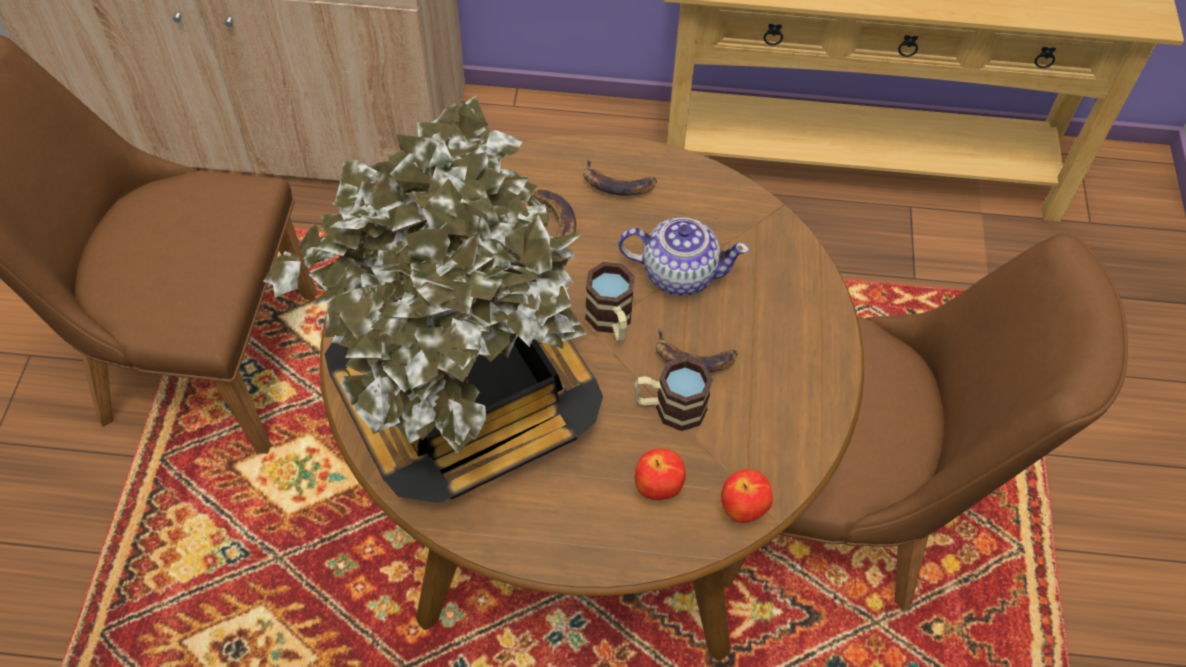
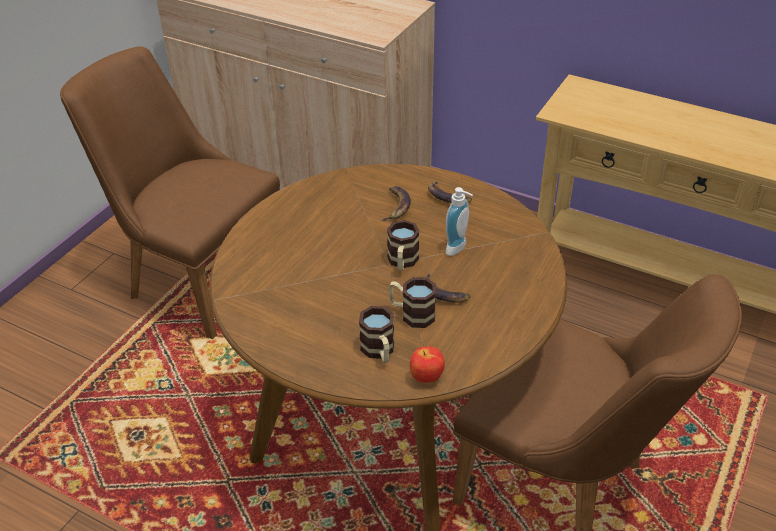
camera: 25 degrees right, 15 degrees down
potted plant [263,95,603,503] -> none
teapot [618,217,749,296] -> soap dispenser [446,187,473,256]
apple [635,449,686,500] -> mug [359,306,394,363]

